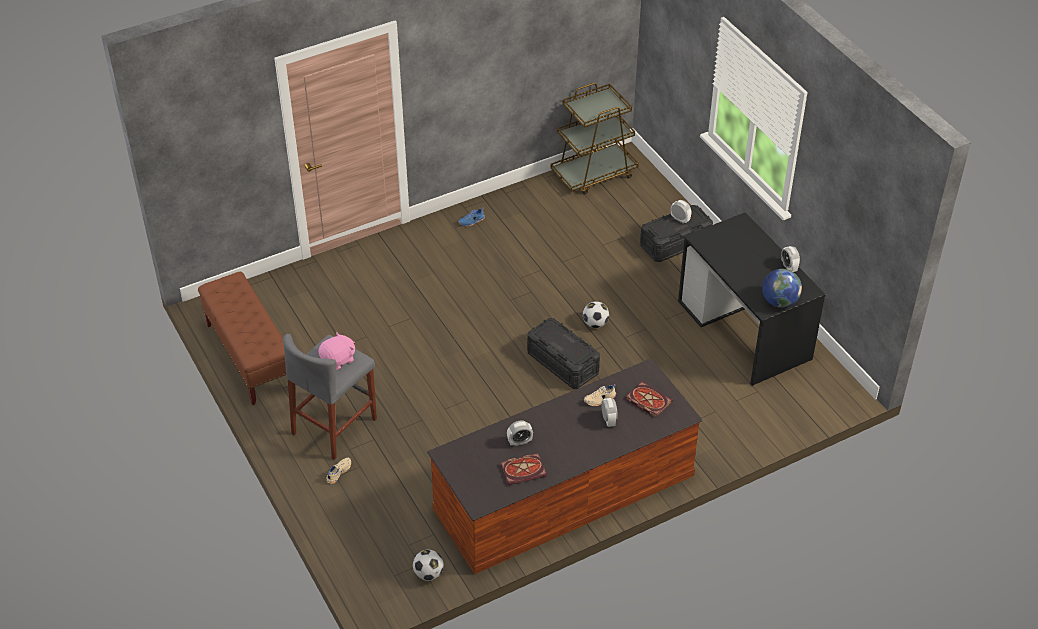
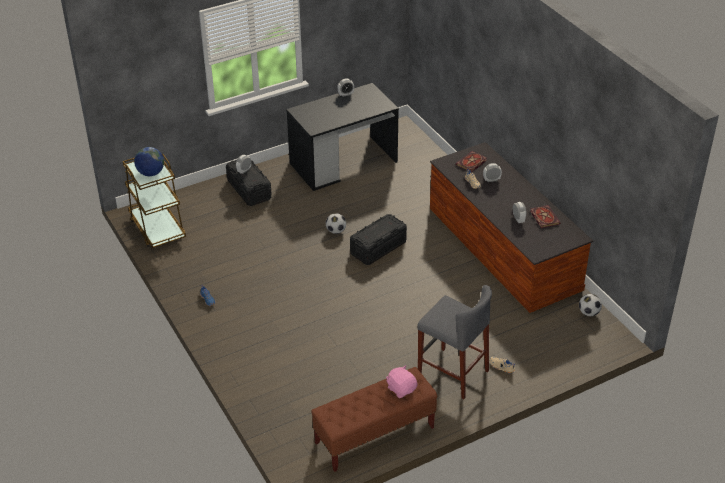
camera: 90 degrees left, 5 degrees down
pink plush toy [318,332,355,370] -> pink plush toy moved to [386,365,418,398]
globe [762,269,802,308] -> globe moved to [134,147,164,176]

